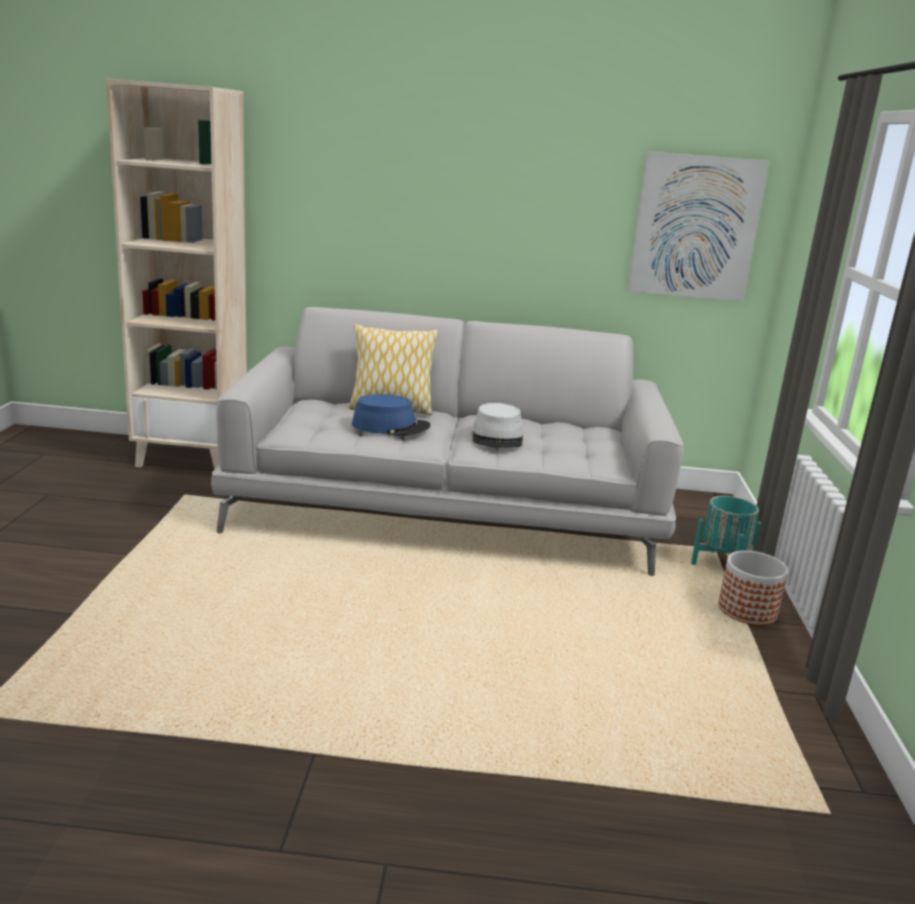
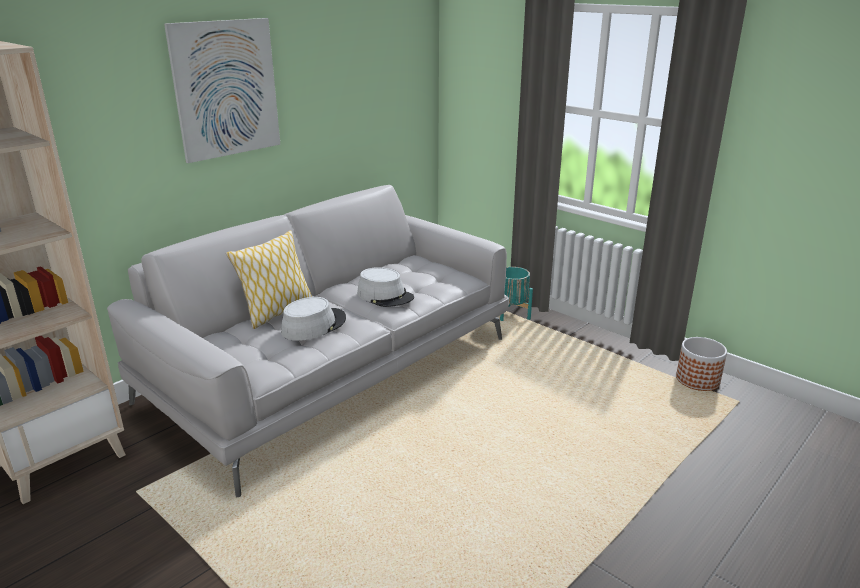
camera: 50 degrees left, 5 degrees up
blue hat [352,394,431,436] -> grey hat [281,297,346,341]
picture [627,152,769,301] -> picture moved to [164,18,280,163]
planter [718,550,788,626] -> planter moved to [676,337,727,391]

